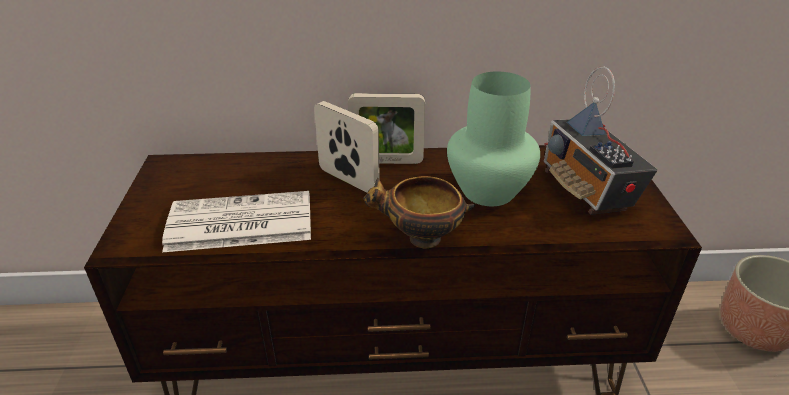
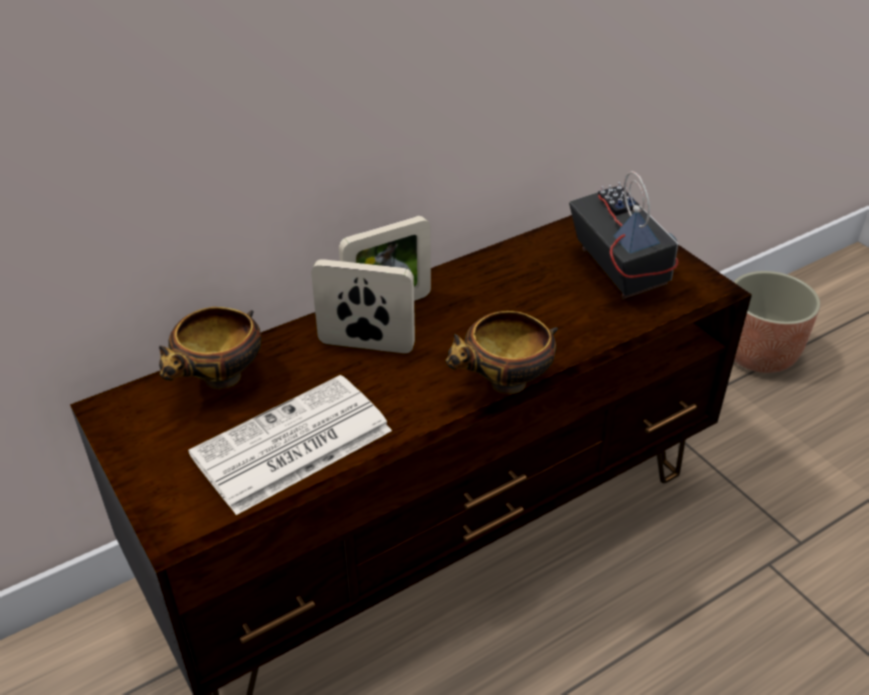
camera: 30 degrees left, 5 degrees up
green vase [447,71,540,206] -> none
radio [544,66,657,215] -> radio turned 150 degrees counterclockwise [569,171,679,299]
none -> bowl [159,307,261,389]

